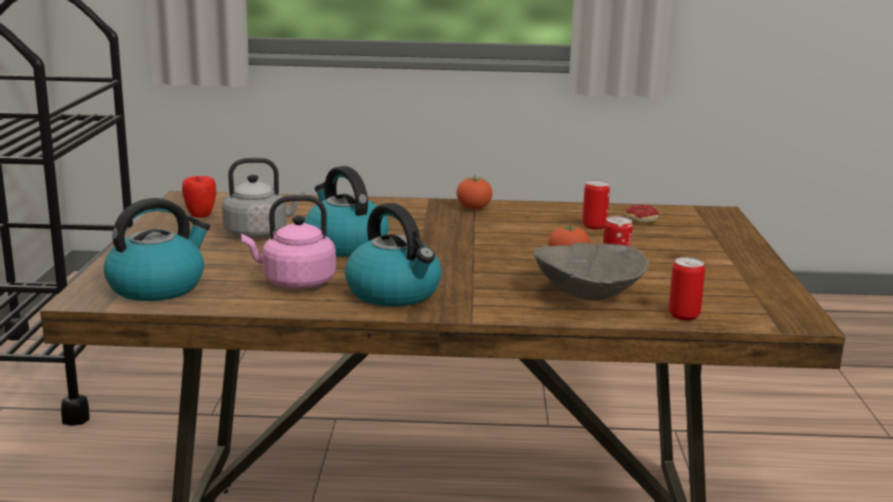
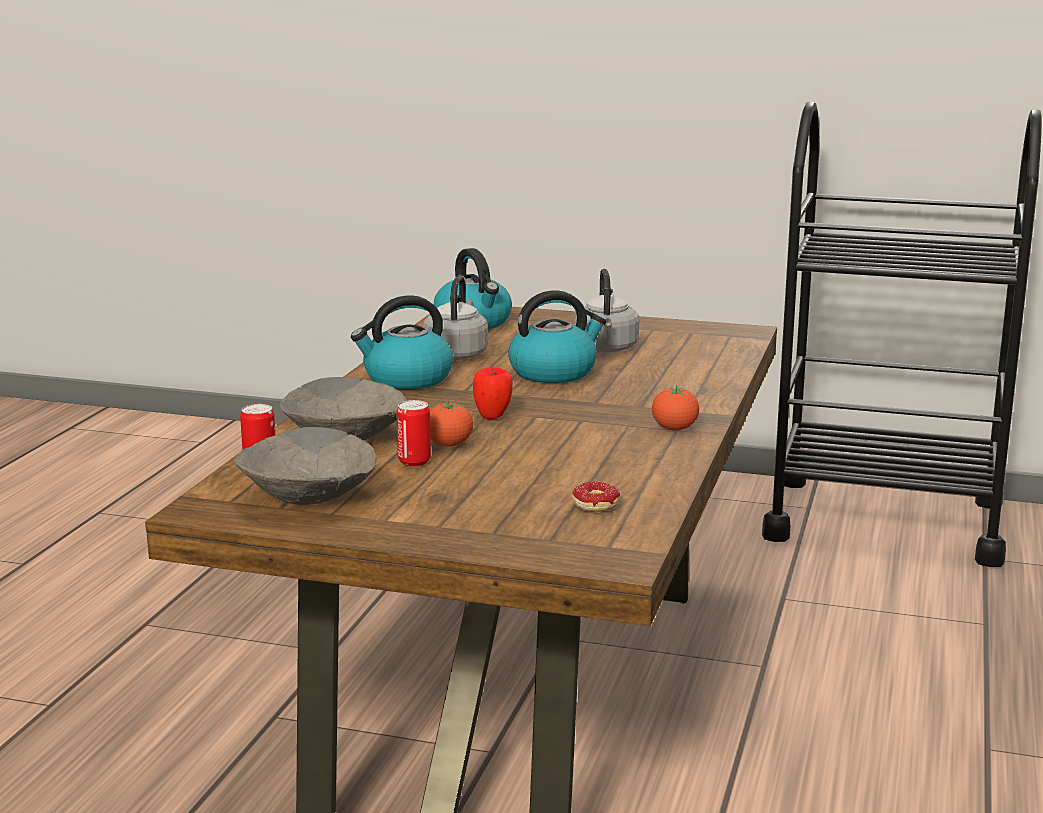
camera: 105 degrees right, 0 degrees up
apple [182,176,216,218] -> apple moved to [473,367,513,419]
pink kettle [241,195,336,289] -> grey kettle [423,275,488,360]
can [582,180,610,230] -> none
none -> grey bowl [234,427,376,505]

